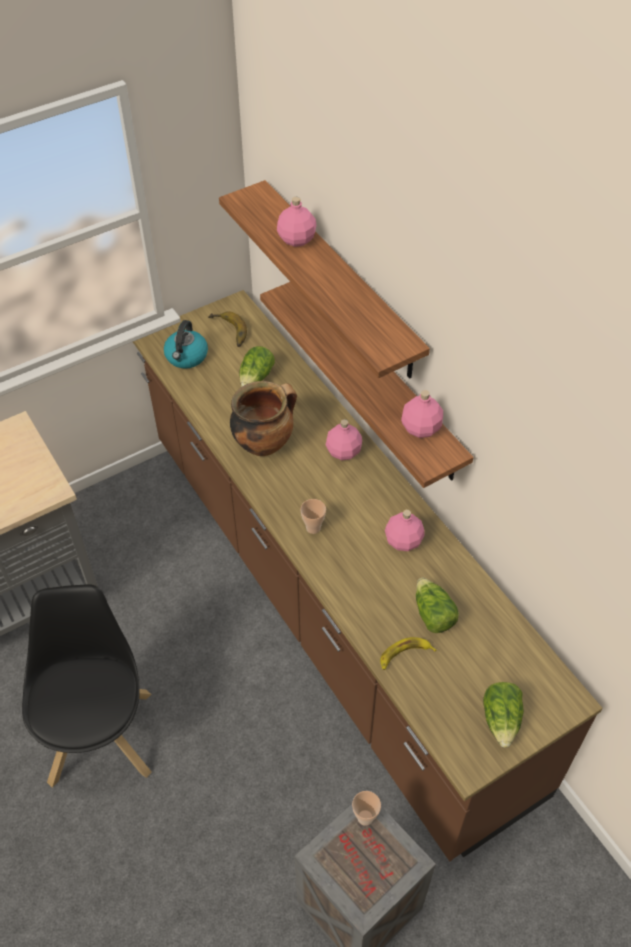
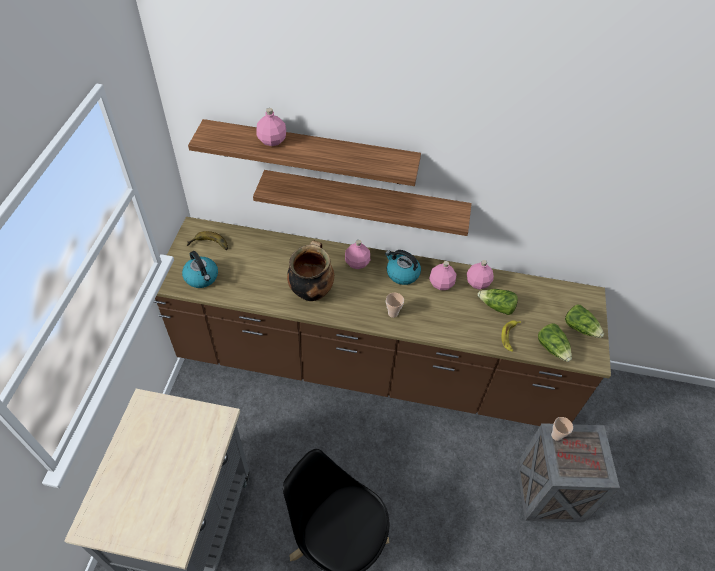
camera: 50 degrees left, 0 degrees up
lettuce [239,346,275,387] -> lettuce moved to [538,323,572,362]
pink bottle [401,390,443,438] -> pink bottle moved to [467,260,494,290]
none -> kettle [385,250,421,285]

